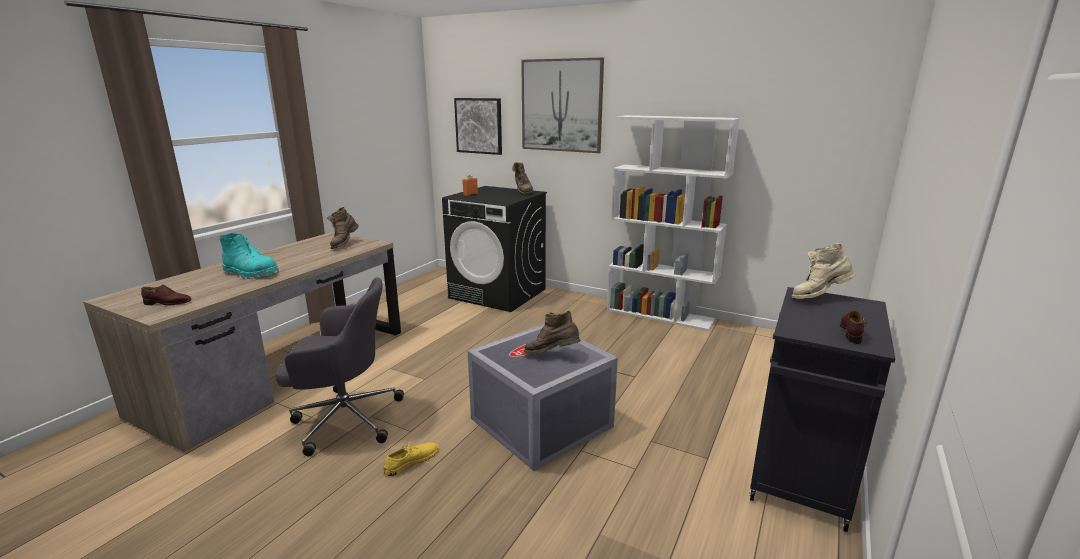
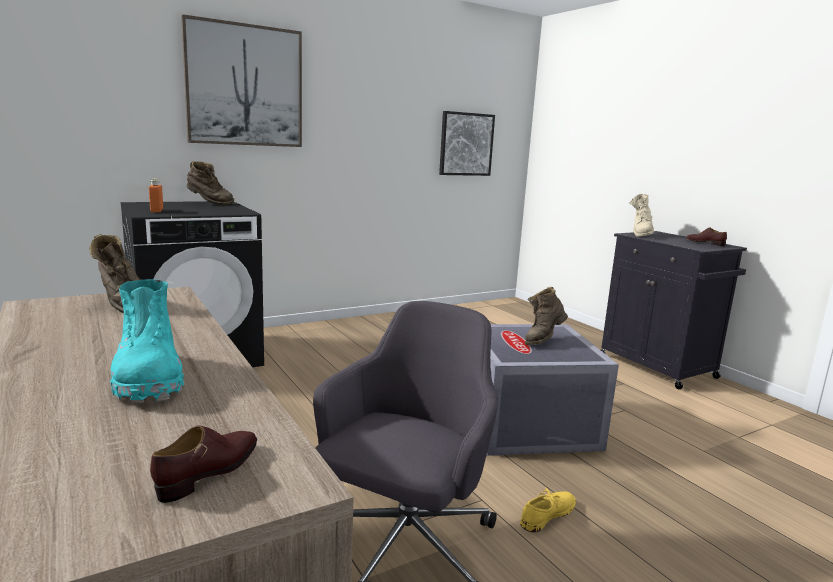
camera: 60 degrees left, 5 degrees down
turquoise boot [219,233,279,279] -> turquoise boot turned 105 degrees clockwise [110,279,184,403]
yellow shoe [383,442,439,476] -> yellow shoe turned 60 degrees clockwise [520,488,576,532]
picture [454,98,502,155] -> picture moved to [439,111,495,176]
white bookcase [607,115,740,331] -> none

